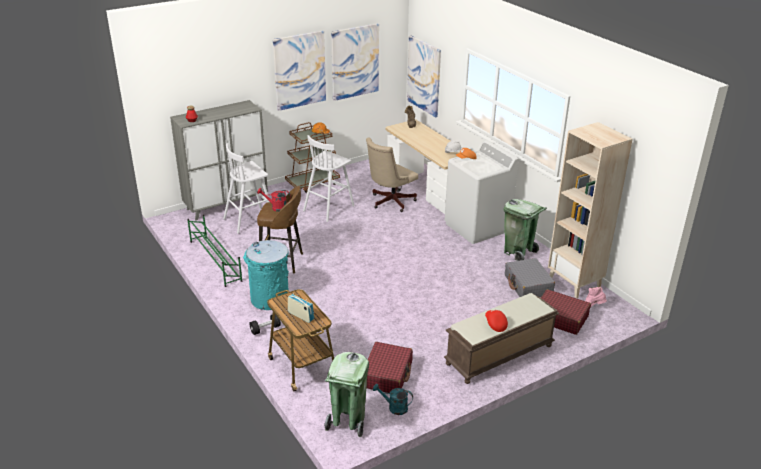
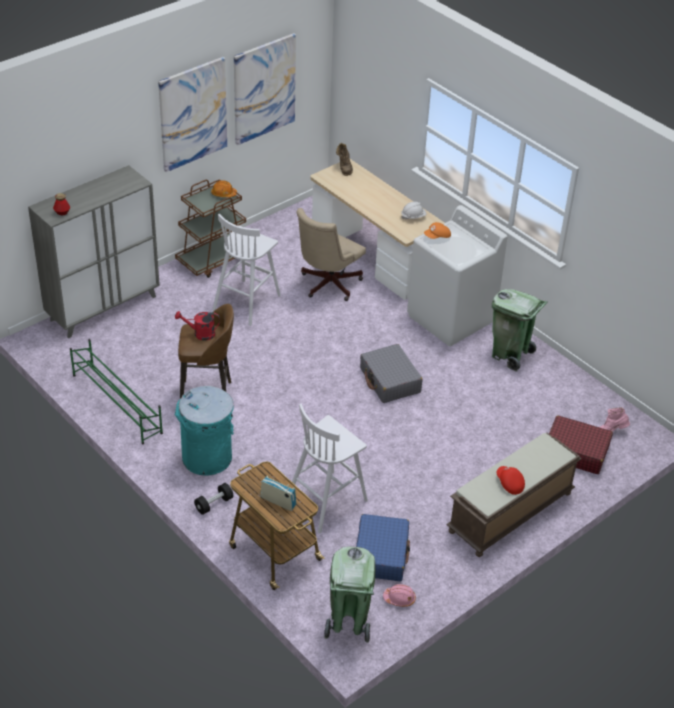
camera: 10 degrees left, 10 degrees up
white stool [223,143,270,234] -> white stool moved to [292,403,368,533]
red suitcase [366,342,413,393] -> blue suitcase [356,514,410,581]
turquoise watering can [373,384,413,415] -> pink hard hat [383,584,416,607]
picture [407,35,441,118] -> none
grey suitcase [505,258,555,297] -> grey suitcase moved to [360,344,423,403]
beige bookcase [548,122,633,298] -> none

